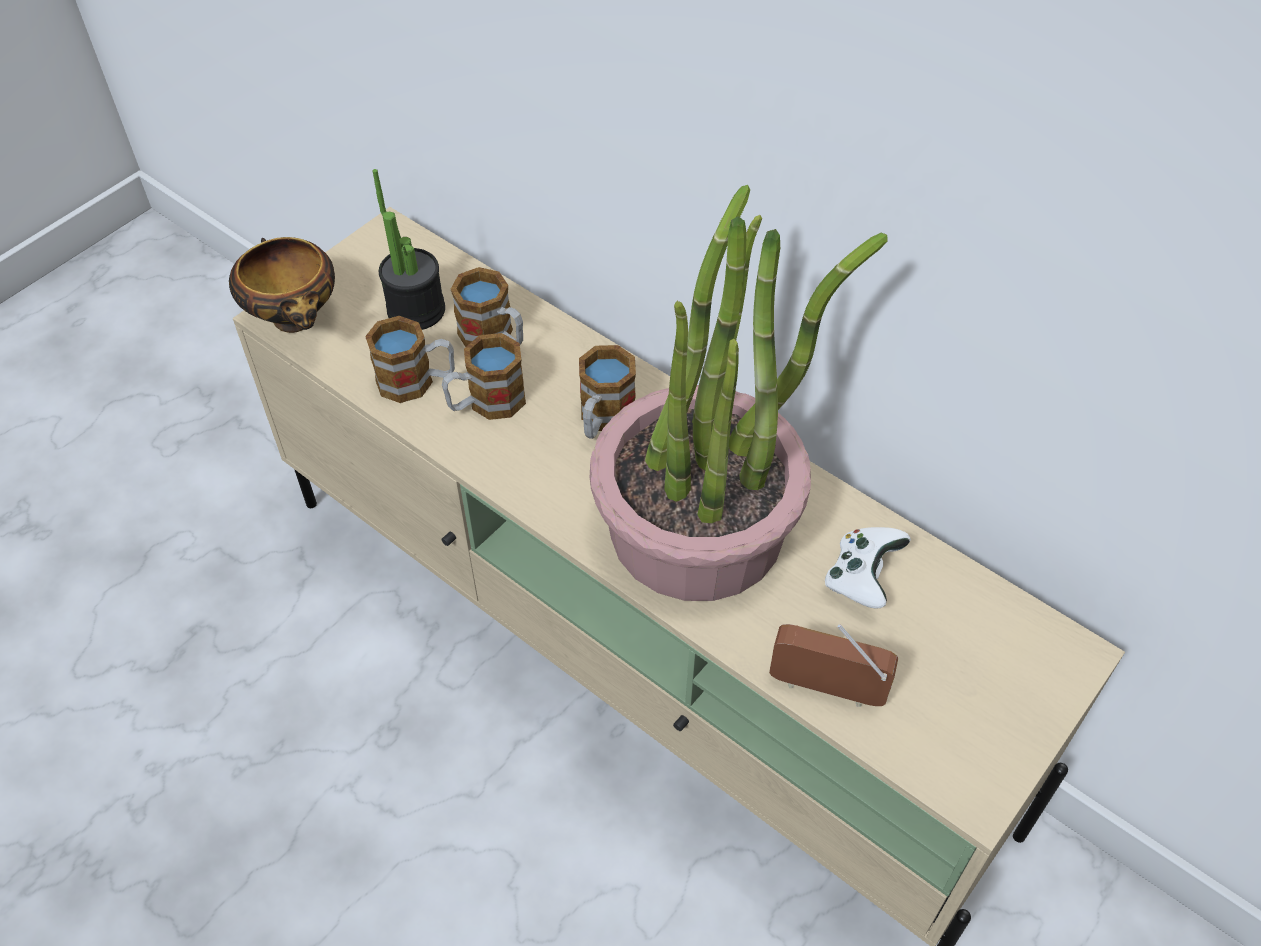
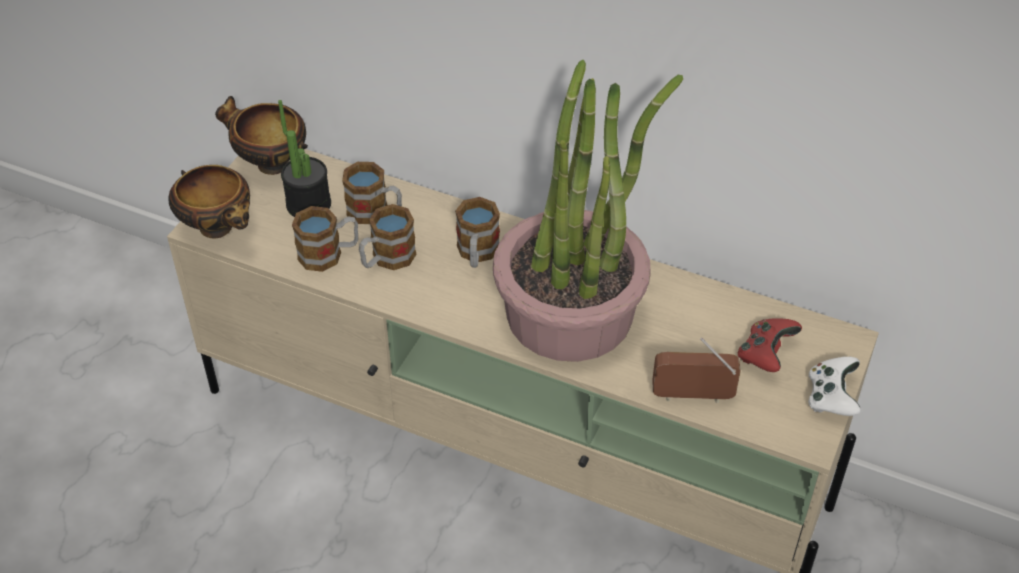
camera: 15 degrees left, 5 degrees down
white game controller [825,527,911,609] -> white game controller moved to [808,357,861,416]
none -> bowl [215,96,308,175]
none -> red game controller [738,318,802,372]

